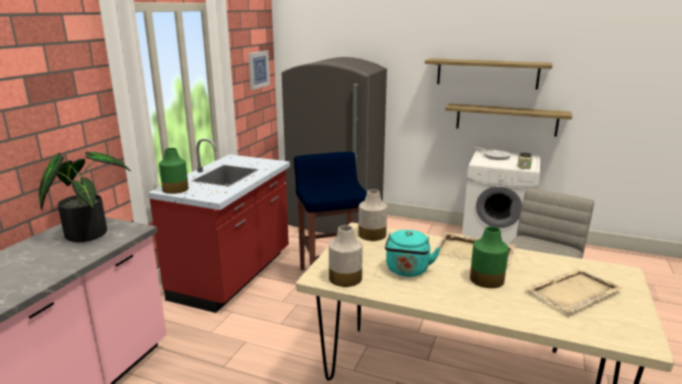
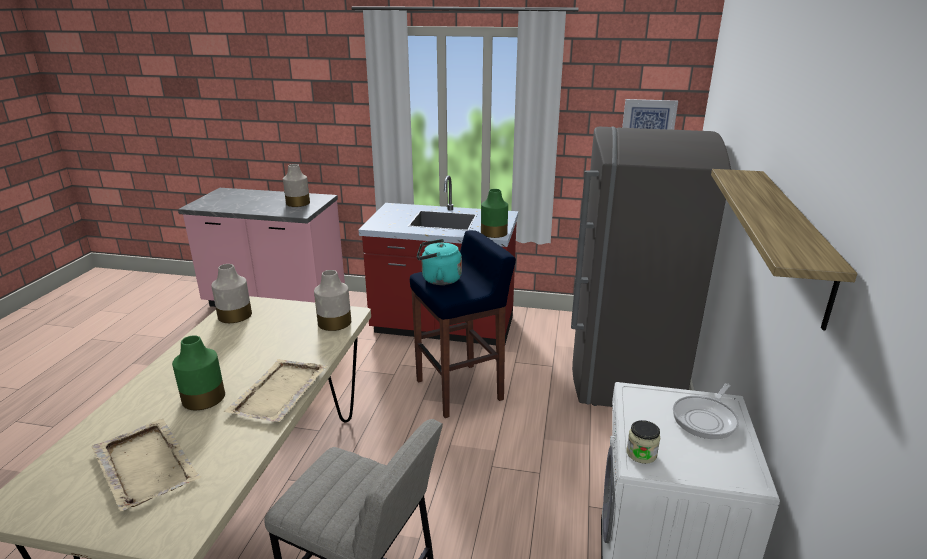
camera: 80 degrees right, 5 degrees up
potted plant [39,152,131,242] -> beige vase [283,164,310,207]
green vase [159,148,189,194] -> green vase moved to [481,189,508,238]
turquoise kettle [385,230,441,277] -> turquoise kettle moved to [417,239,462,285]
shelf [445,103,572,137] -> none

